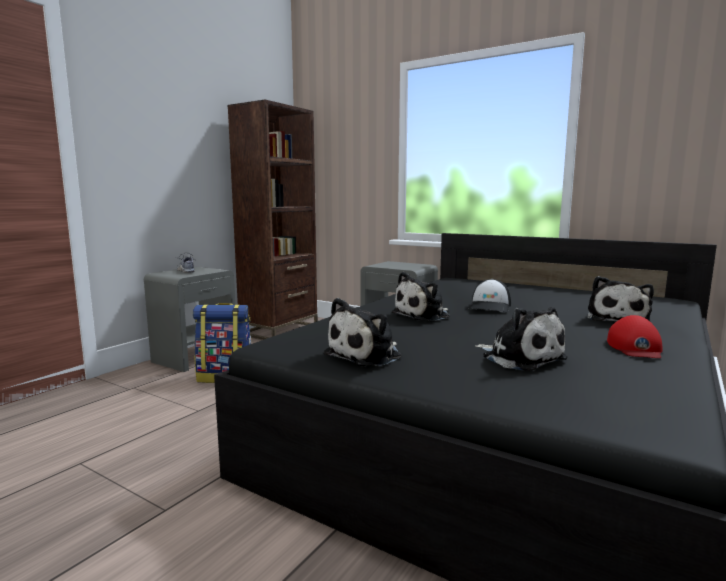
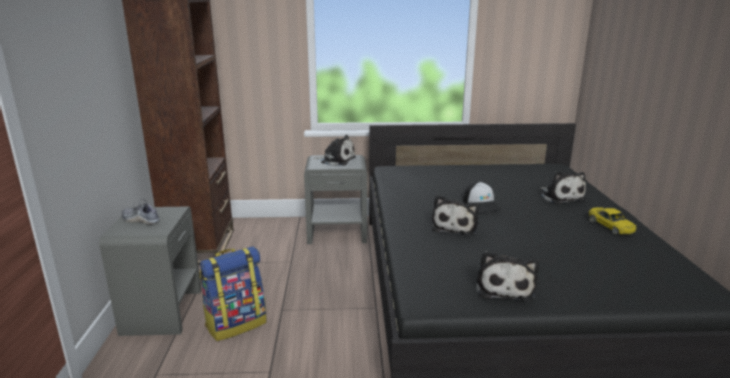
camera: 35 degrees left, 10 degrees up
plush toy [475,307,568,371] -> plush toy moved to [313,135,356,166]
red cap [607,315,663,358] -> yellow toy car [588,207,637,235]

